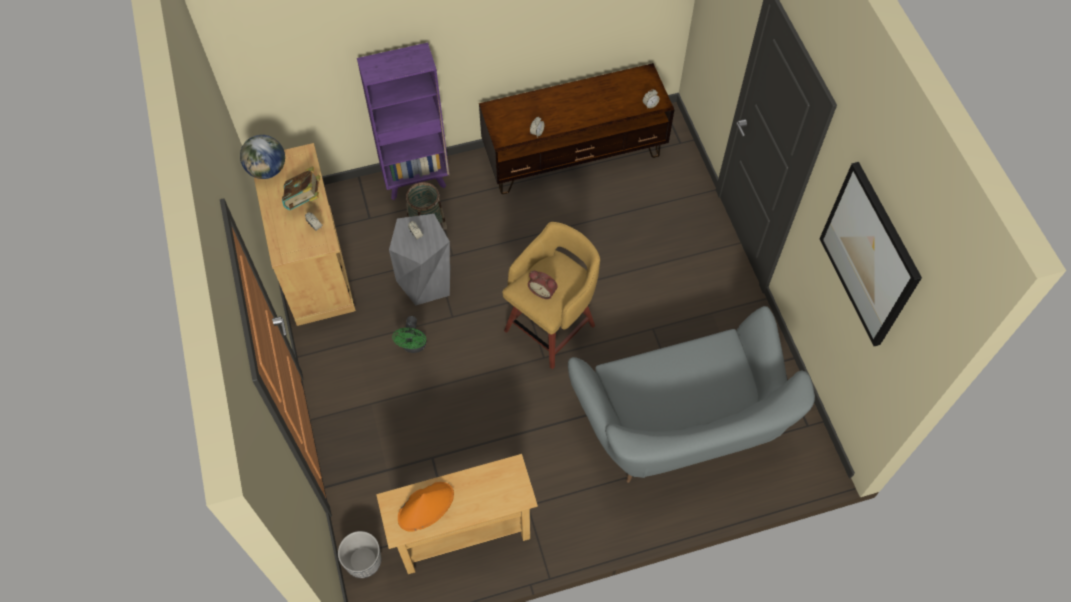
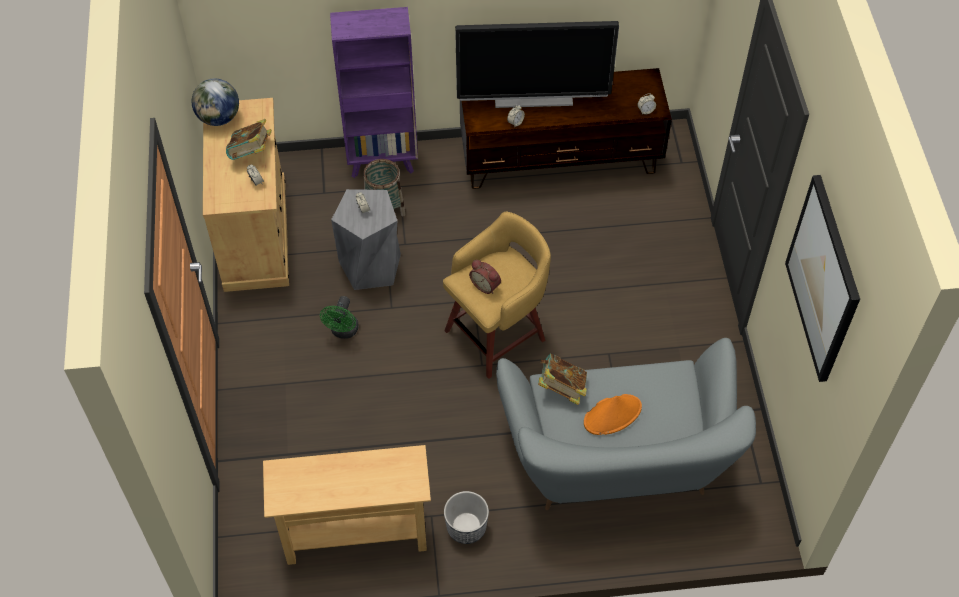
camera: 10 degrees right, 5 degrees down
planter [338,531,382,578] -> planter moved to [444,491,489,544]
orange hat [398,482,454,531] -> orange hat moved to [584,394,642,435]
none -> television [455,21,619,108]
none -> book [538,353,587,405]

